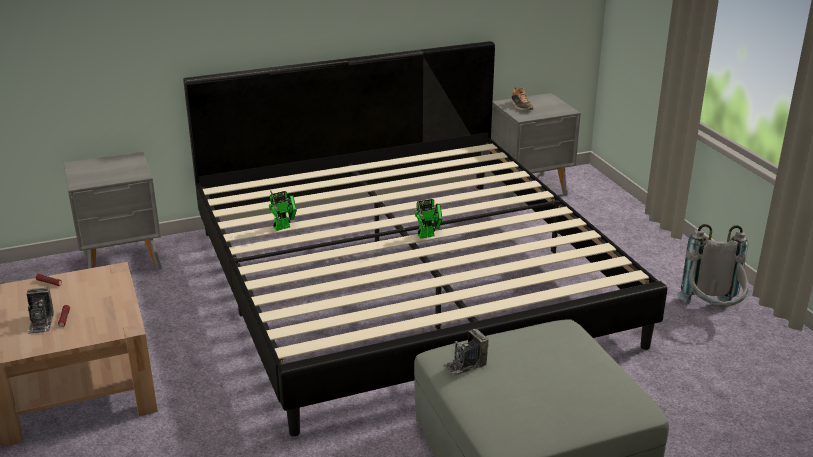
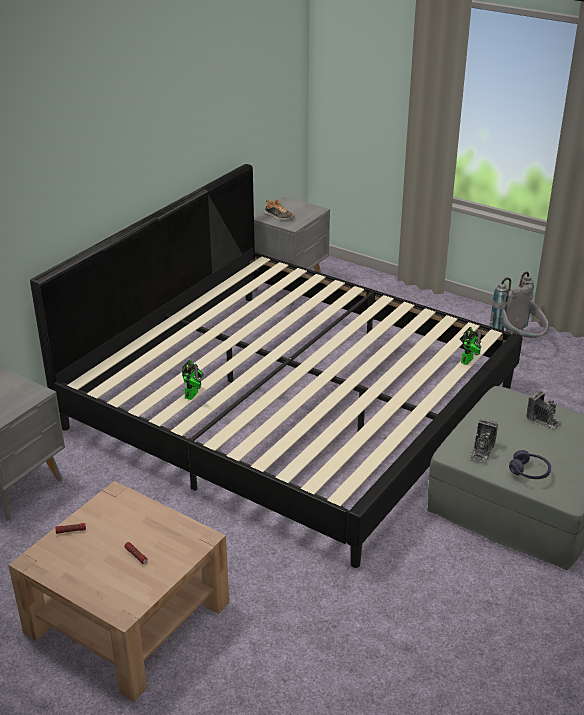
camera: 35 degrees left, 5 degrees up
camera [27,287,54,334] -> camera moved to [526,390,562,431]
toy robot [415,197,443,239] -> toy robot moved to [460,327,482,365]
none -> purple headphones [509,450,551,479]

